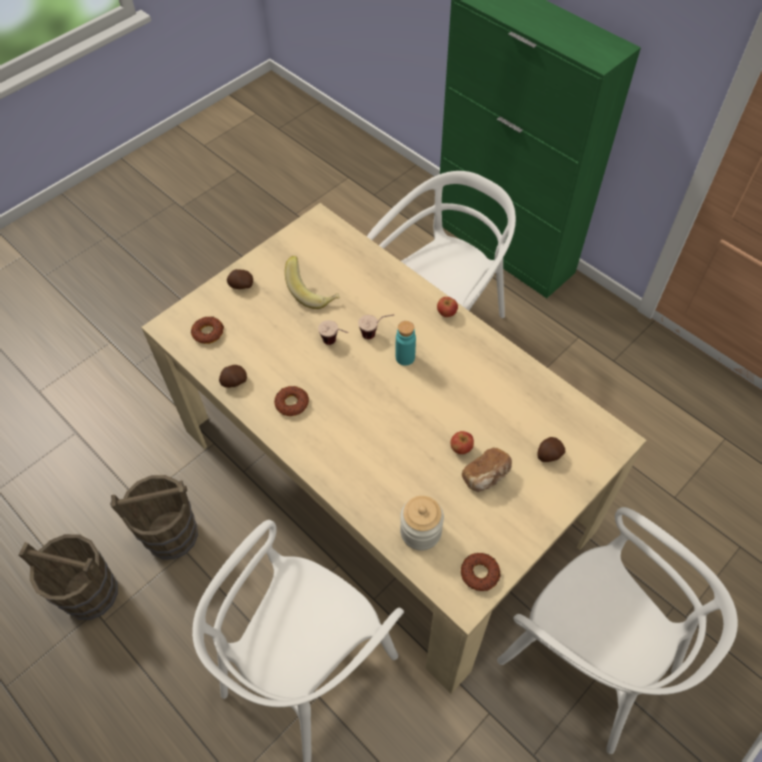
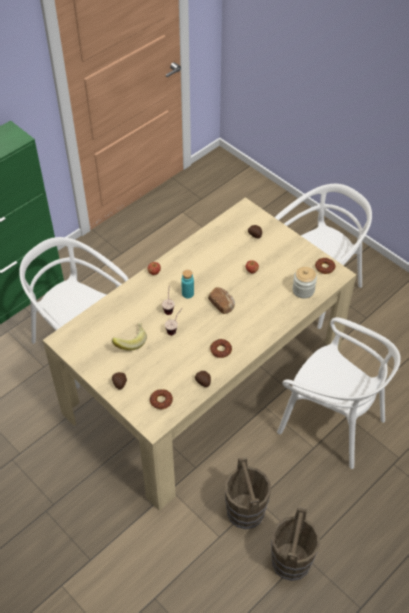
camera: 90 degrees left, 5 degrees down
bread [462,447,512,492] -> bread moved to [208,287,235,314]

